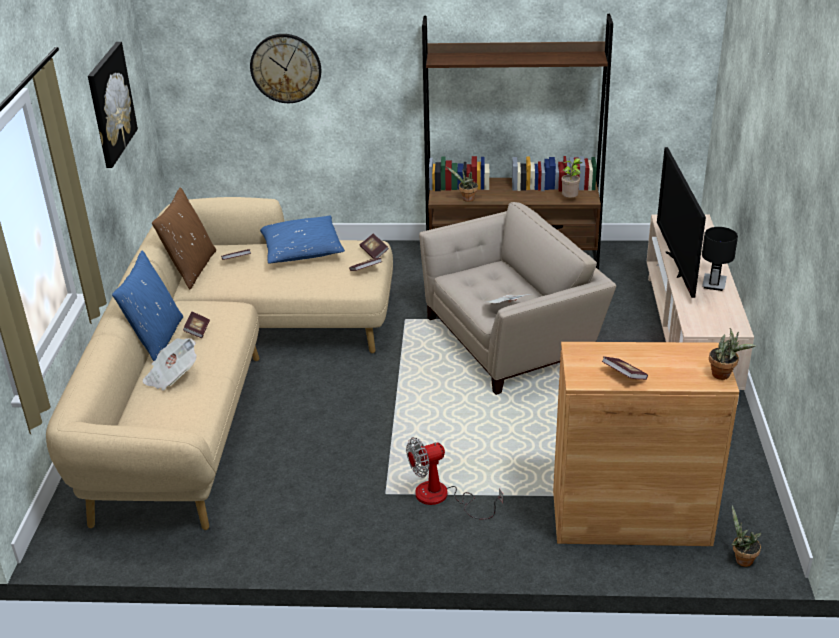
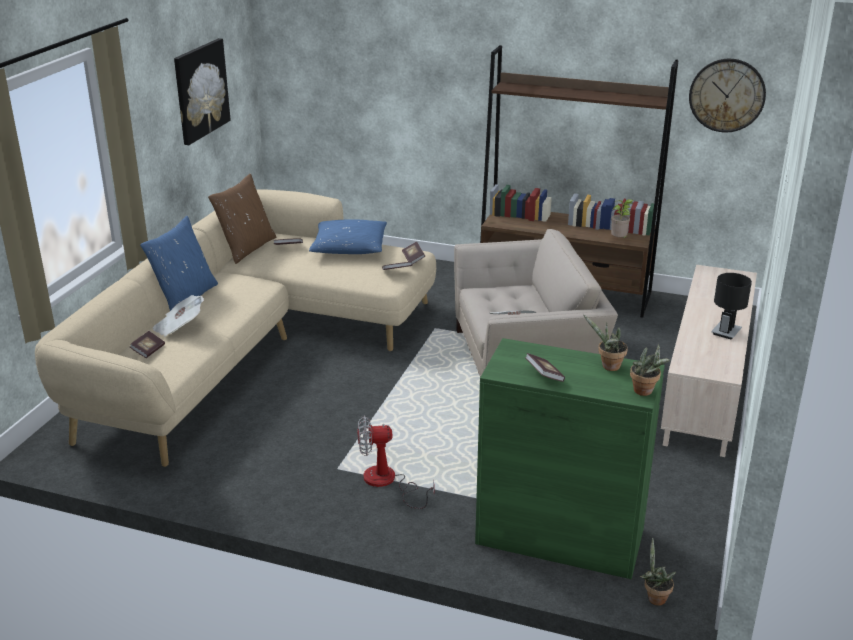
camera: 15 degrees right, 5 degrees down
book [183,311,210,338] -> book moved to [130,331,165,358]
wall clock [250,34,321,103] -> wall clock moved to [689,59,766,133]
potted plant [447,167,478,202] -> potted plant moved to [583,314,628,371]
brown cabinet [553,342,739,546] -> green cabinet [475,338,665,579]
television [657,147,706,298] -> none

